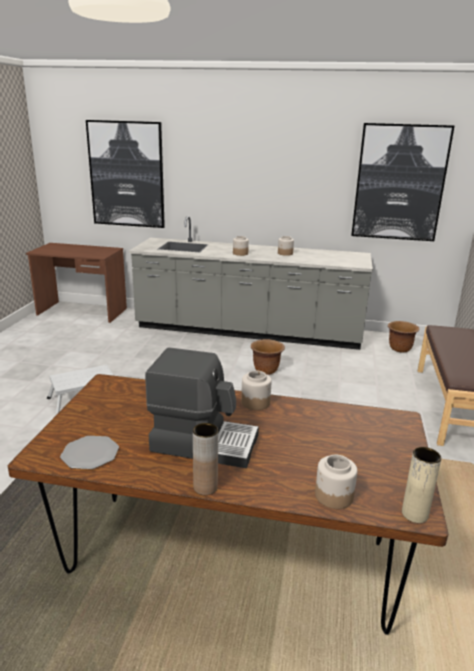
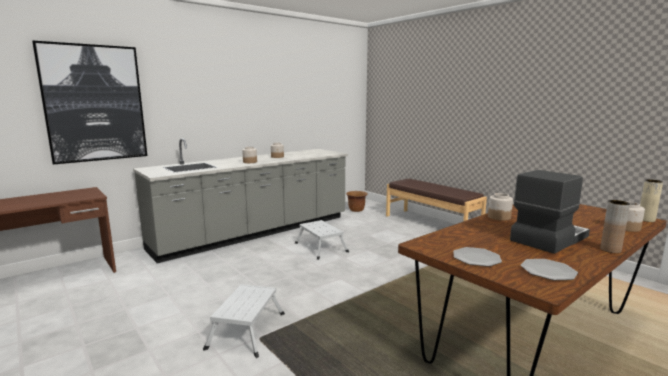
camera: 50 degrees left, 10 degrees down
brown planter [251,339,285,375] -> white step ladder [295,220,349,260]
picture [351,123,454,241] -> none
none -> plate [453,247,502,267]

